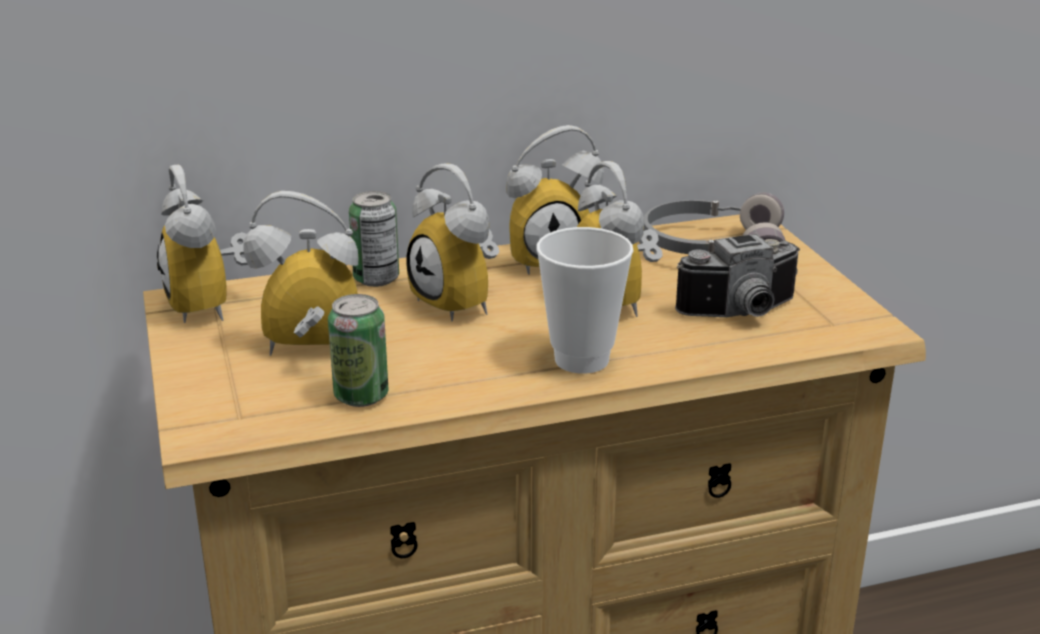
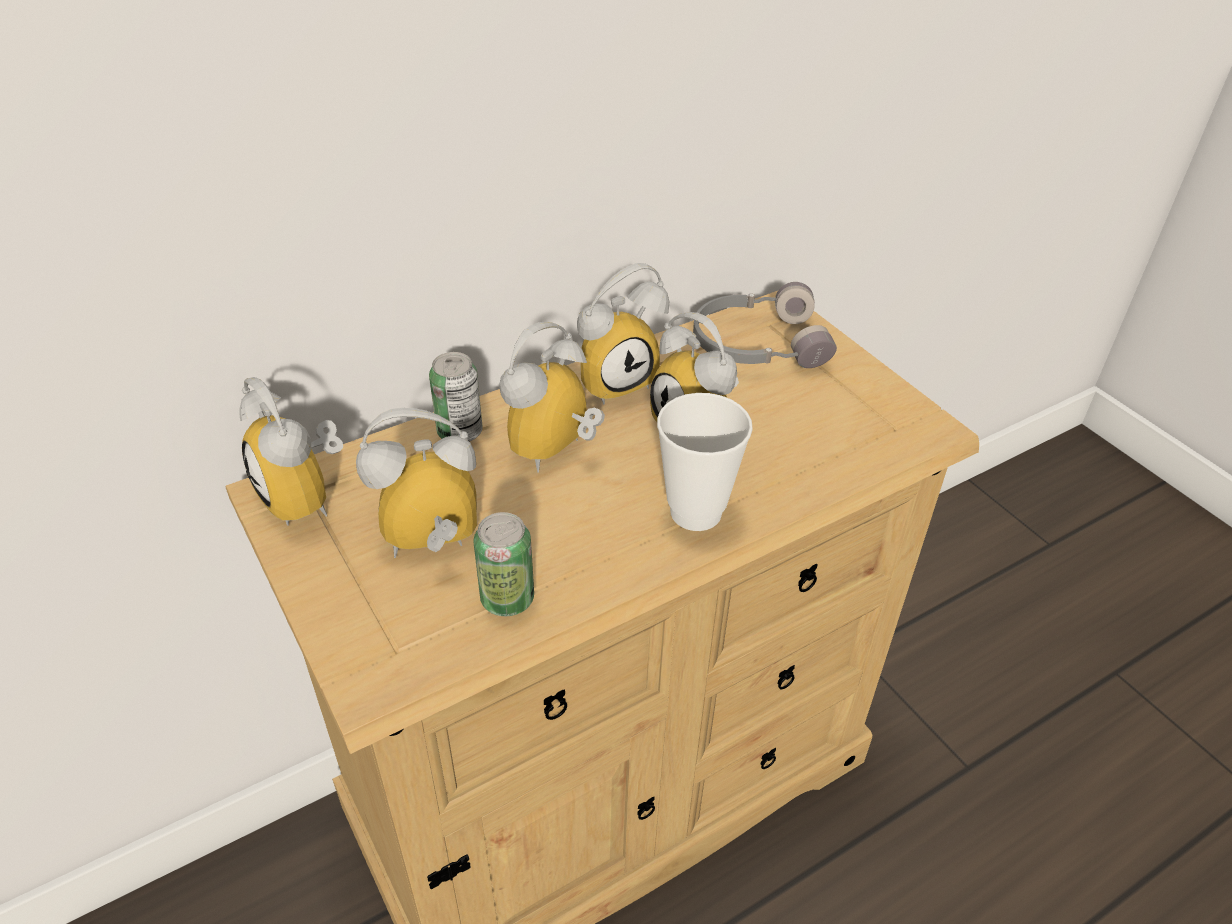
camera: 15 degrees left, 15 degrees up
alarm clock [406,163,500,321] -> alarm clock turned 90 degrees clockwise [499,322,605,473]
camera [675,234,800,318] -> none

